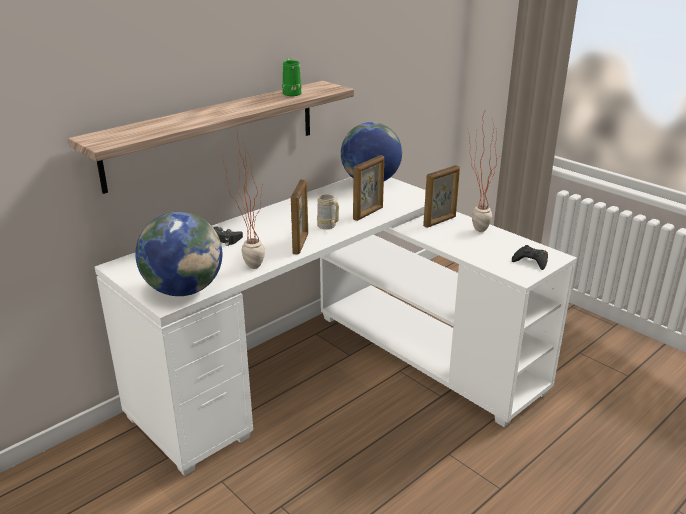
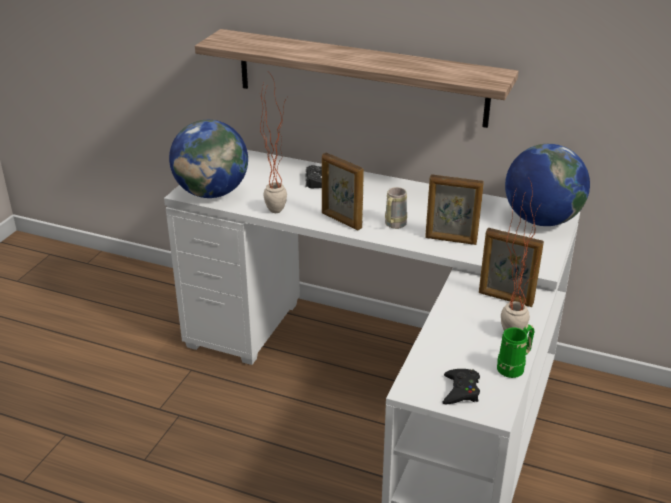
camera: 65 degrees right, 5 degrees up
green mug [282,58,302,96] -> green mug moved to [497,325,535,378]
picture frame [291,179,308,255] -> picture frame turned 60 degrees clockwise [322,153,364,230]

